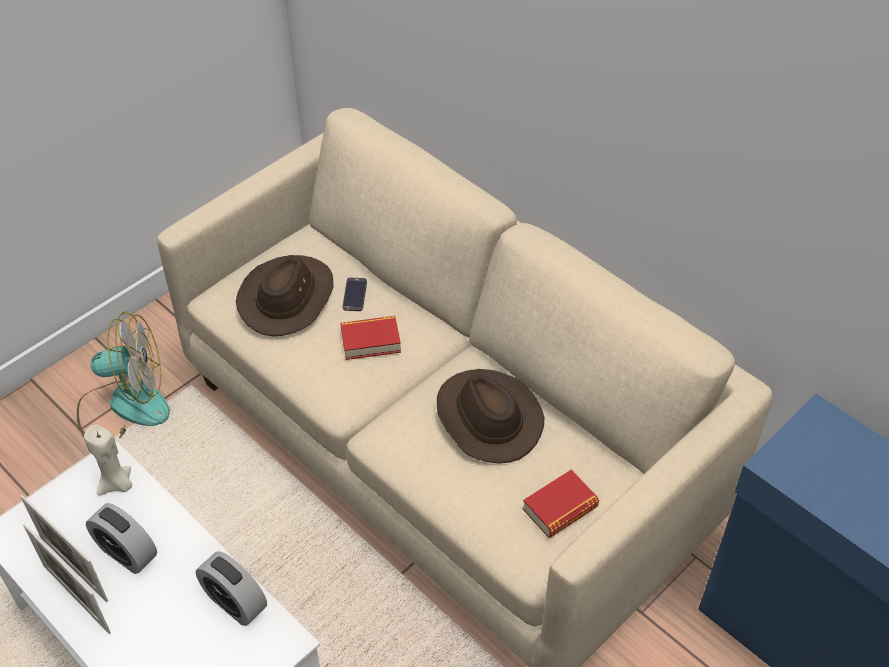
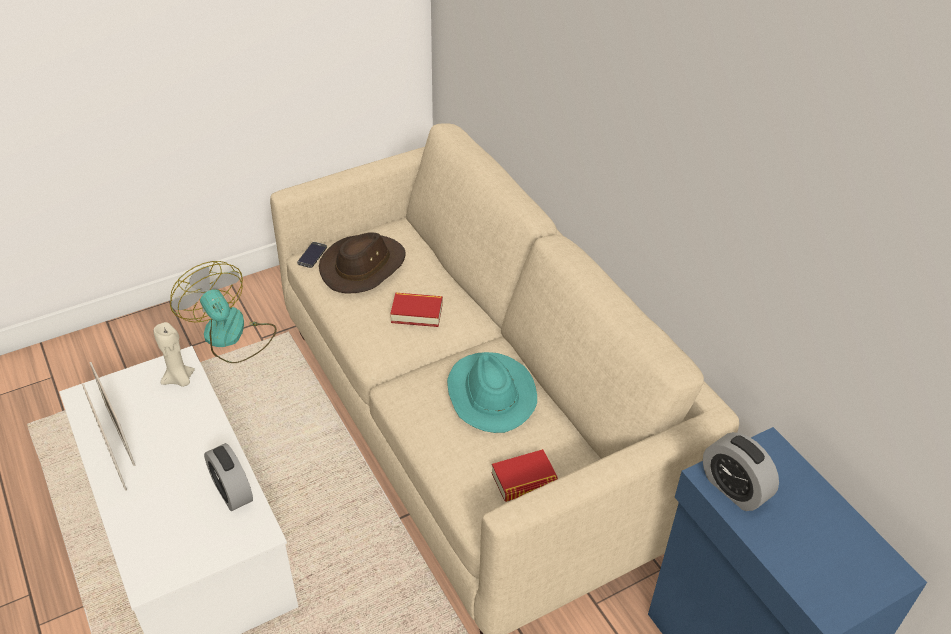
camera: 15 degrees right, 5 degrees down
fan [77,312,170,438] -> fan turned 135 degrees counterclockwise [170,261,277,363]
alarm clock [86,503,157,574] -> alarm clock moved to [703,432,779,511]
phone [342,277,367,311] -> phone moved to [297,242,327,268]
brown hat [437,369,544,464] -> turquoise hat [447,352,537,433]

